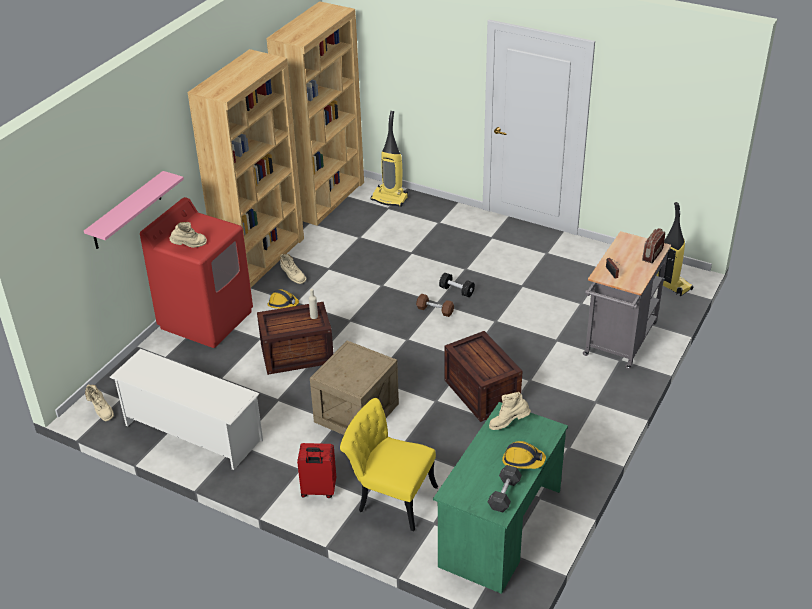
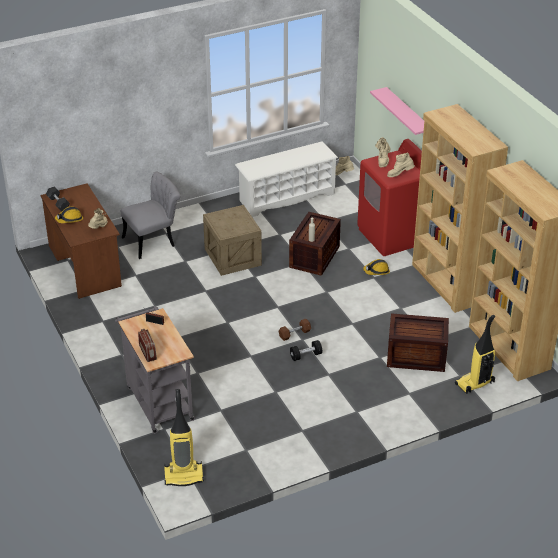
camera: 125 degrees right, 0 degrees up
beige boot [280,254,307,284] -> beige boot moved to [387,153,415,177]
red suitcase [297,443,336,498] -> none
yellow chair [340,398,438,532] -> grey chair [121,172,181,259]
green desk [433,402,568,594] -> brown desk [40,183,122,299]
crate [444,331,522,422] -> crate moved to [387,313,449,372]

